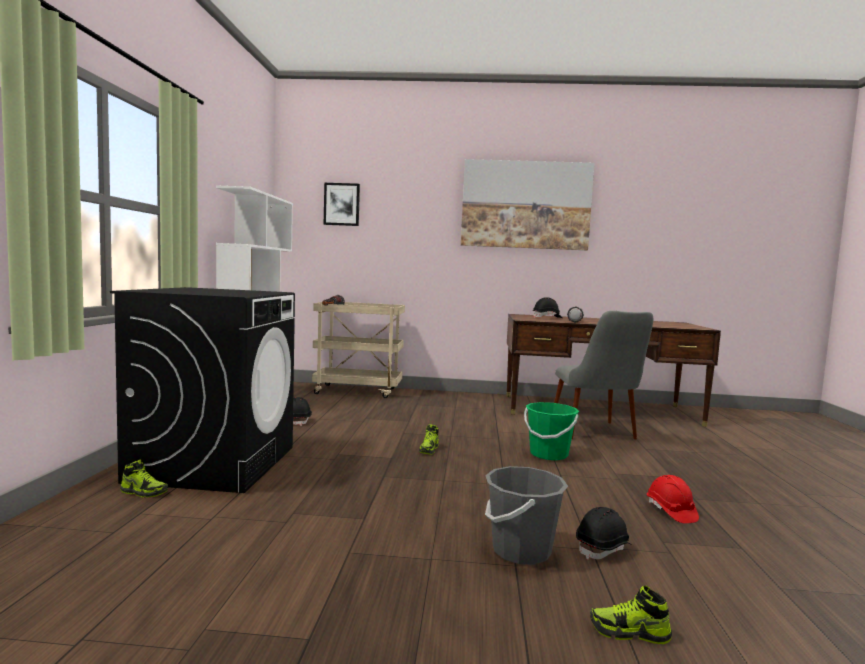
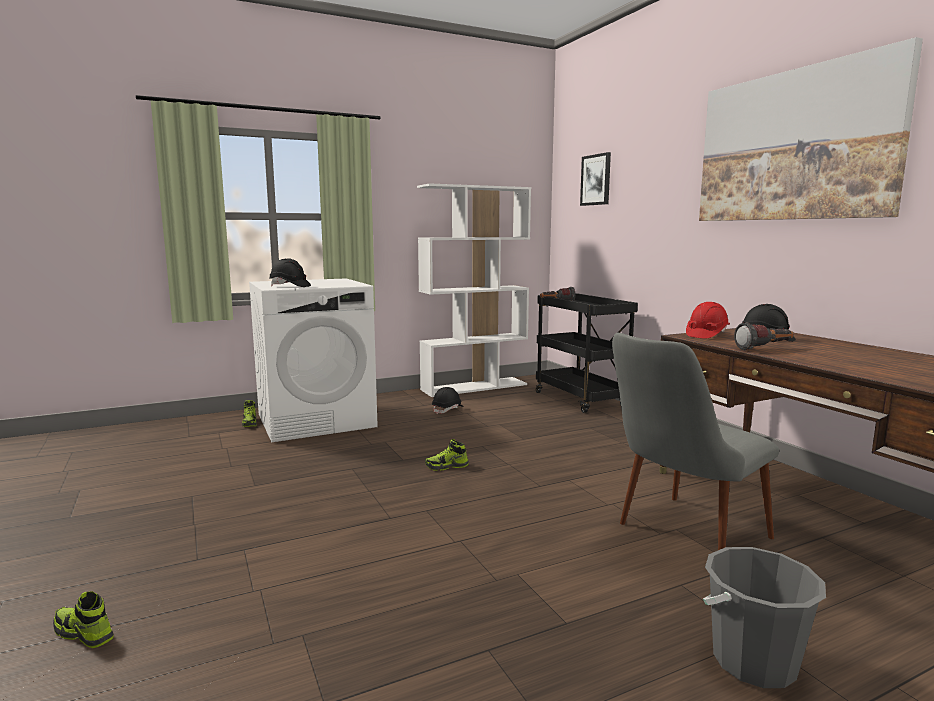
camera: 60 degrees right, 5 degrees up
black washing machine [110,287,295,493] -> white washing machine [249,278,378,442]
beige cart [312,302,405,398] -> black cart [536,293,638,413]
grey bucket [485,466,568,565] -> grey bucket moved to [703,547,826,688]
green bucket [524,402,579,460] -> none
black hard hat [576,507,632,560] -> black hard hat moved to [269,258,311,287]
shoe [590,586,672,644] -> shoe turned 45 degrees counterclockwise [53,591,114,648]
red hard hat [647,475,699,523] -> red hard hat moved to [686,302,730,338]

